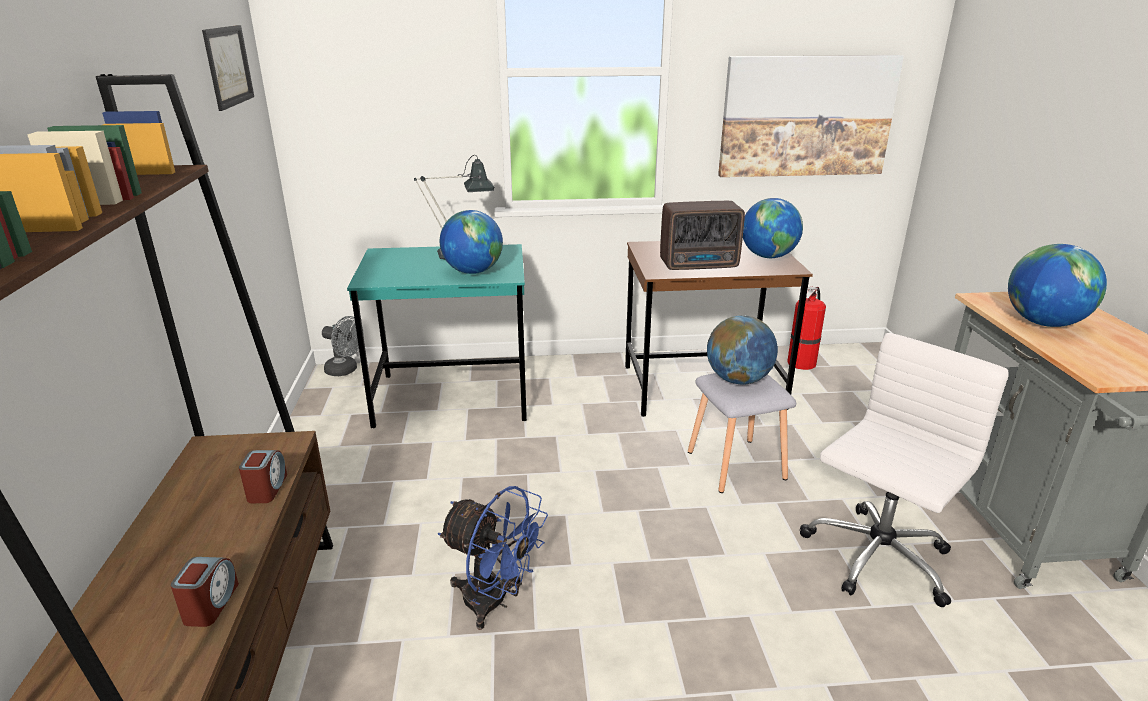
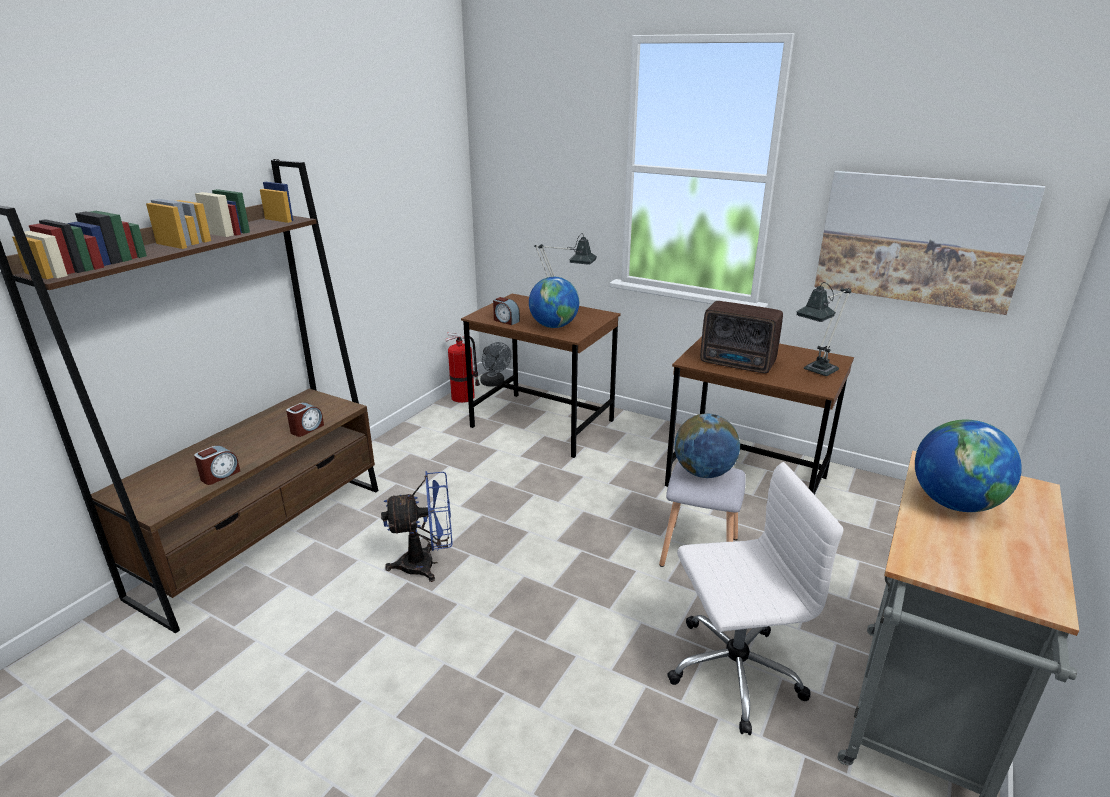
camera: 35 degrees right, 0 degrees up
picture [202,25,254,111] -> none
turquoise desk [347,244,527,428] -> brown desk [461,294,621,458]
blue fan [438,486,548,630] -> blue fan turned 75 degrees counterclockwise [381,471,453,582]
globe [743,198,803,258] -> table lamp [796,282,851,376]
fire extinguisher [787,287,826,370] -> fire extinguisher moved to [446,333,480,403]
none -> alarm clock [493,297,520,325]

